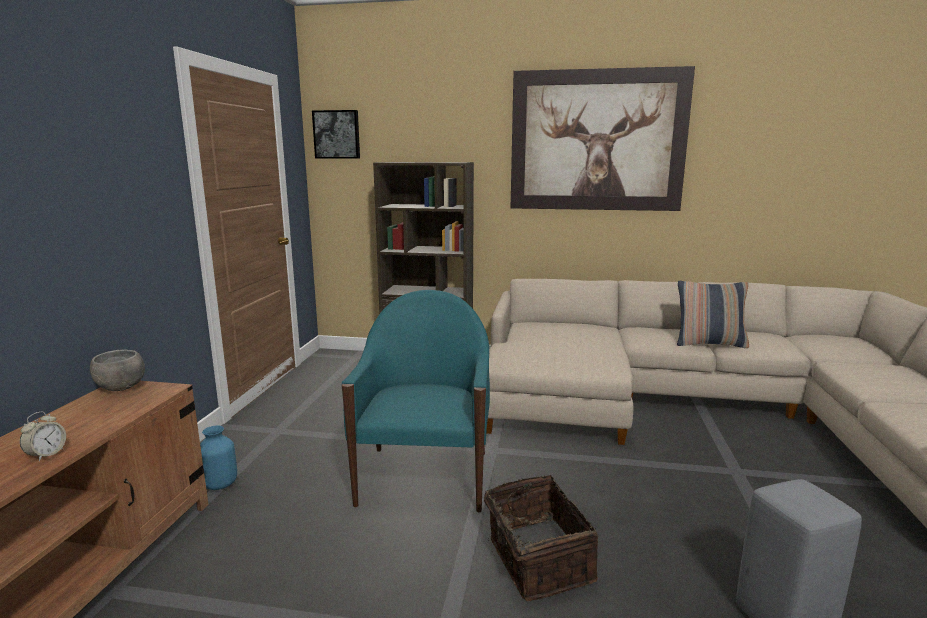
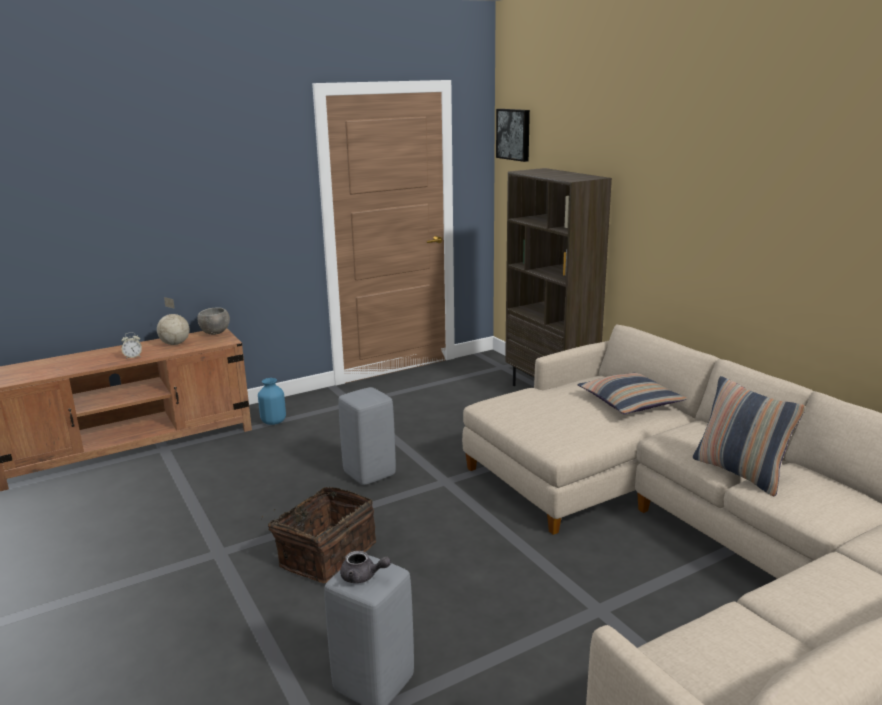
camera: 50 degrees right, 5 degrees up
turquoise armchair [342,290,490,513] -> grey stool [338,387,396,485]
picture [511,66,695,211] -> none
none -> globe [157,297,190,345]
none -> grey teapot [340,551,391,583]
none -> pillow [578,373,687,414]

